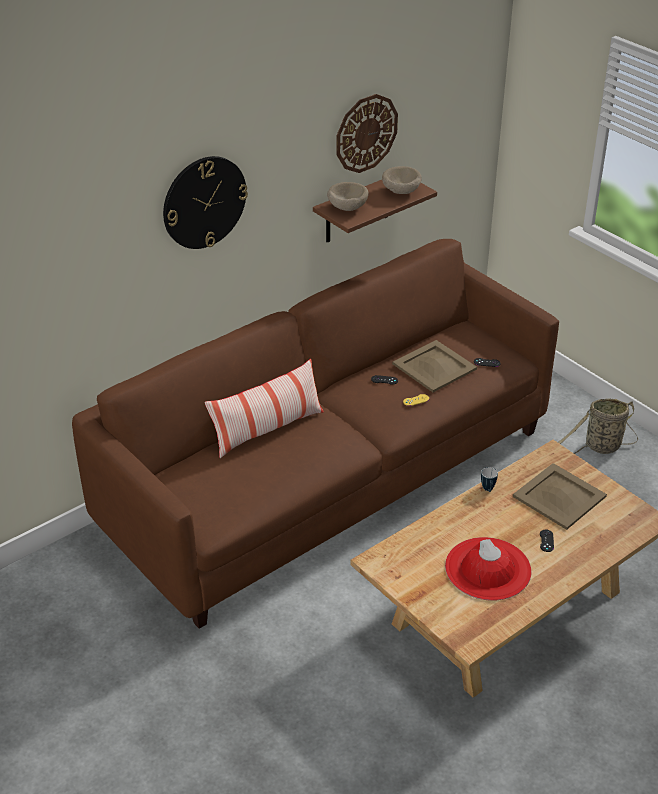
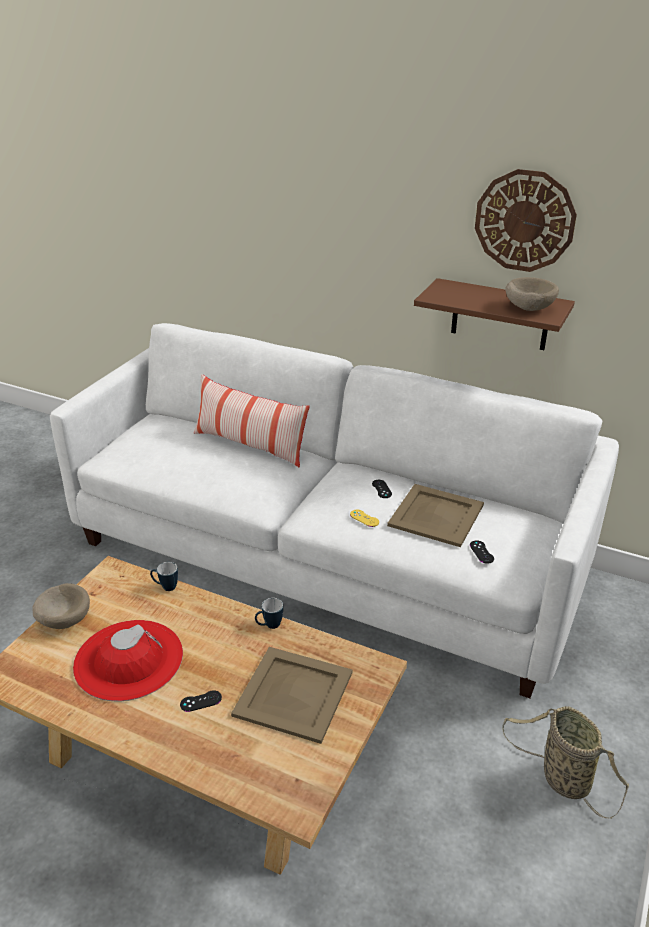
camera: 65 degrees right, 5 degrees down
brown sofa [72,239,559,629] -> white sofa [50,323,619,698]
wall clock [163,156,248,249] -> none
beige bowl [327,182,369,211] -> beige bowl moved to [33,583,90,629]
none -> mug [150,562,178,591]

